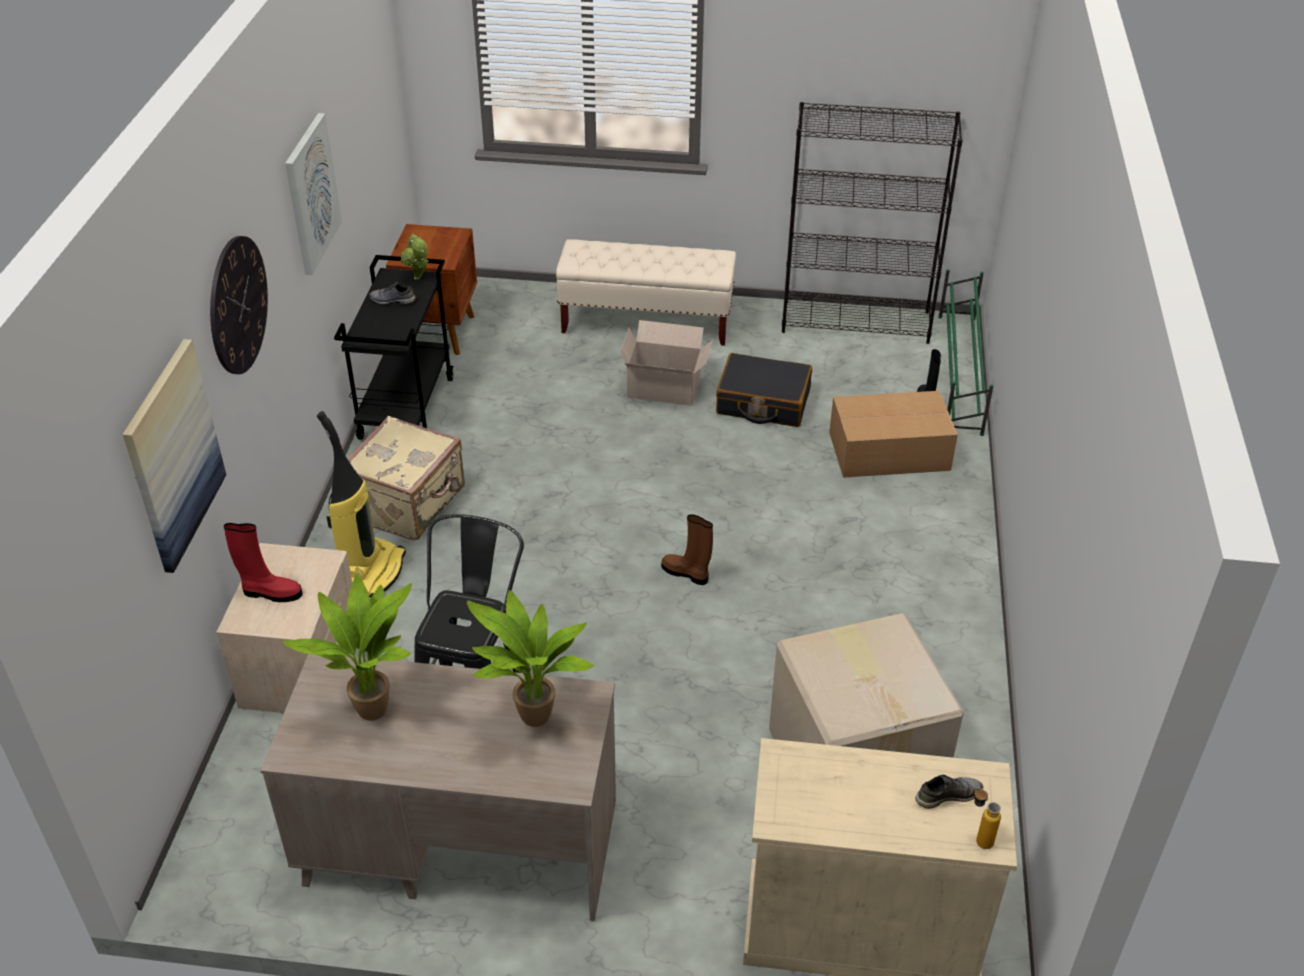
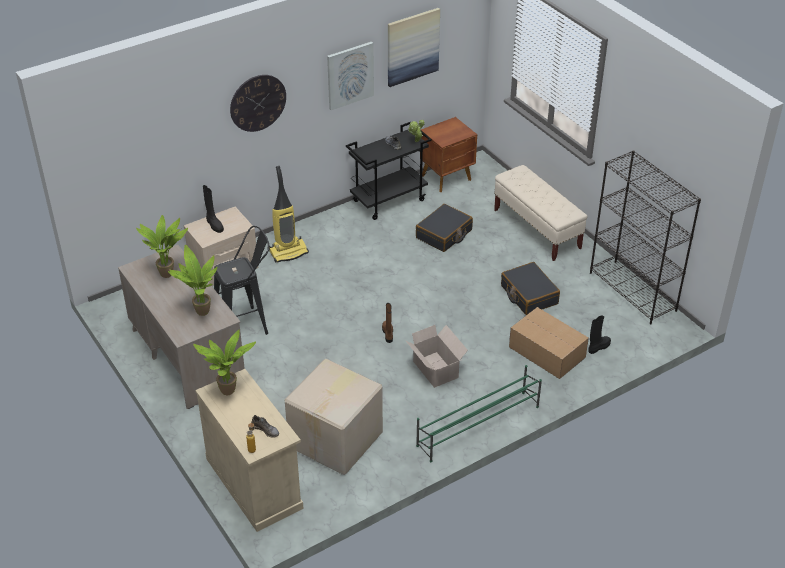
camera: 50 degrees right, 0 degrees up
picture [123,339,226,573] -> picture moved to [388,8,440,87]
red boot [224,523,302,602] -> black boot [203,185,224,233]
beige suitcase [347,416,465,540] -> none
cardboard box [620,320,713,406] -> cardboard box moved to [405,325,468,388]
green shoe rack [938,269,994,436] -> green shoe rack moved to [416,365,542,462]
none -> potted plant [193,329,256,395]
none -> black suitcase [416,204,473,252]

